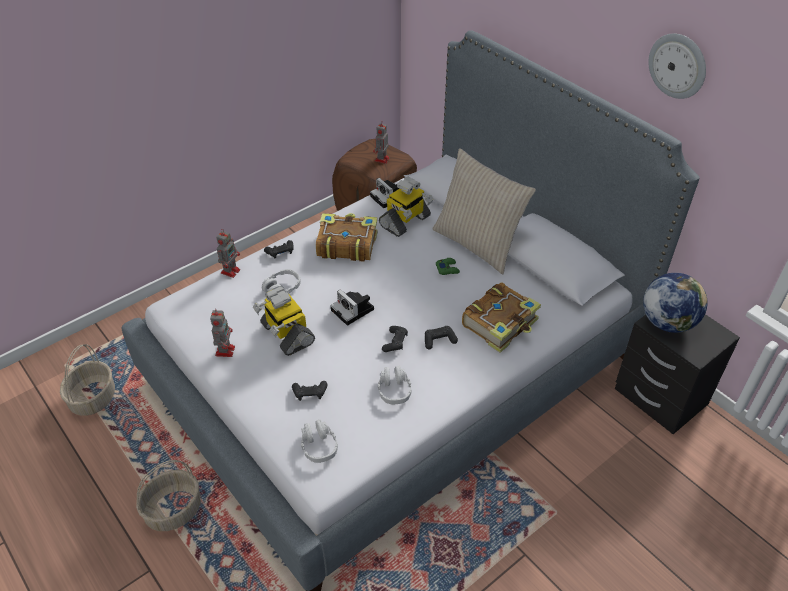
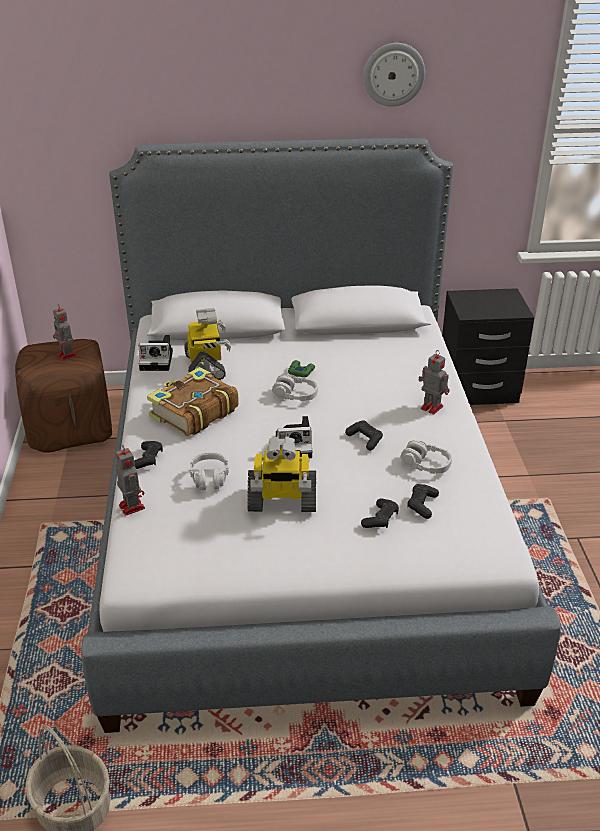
camera: 55 degrees left, 10 degrees down
basket [136,460,200,531] -> none
toy robot [210,308,235,357] -> toy robot moved to [419,350,450,414]
grey headphones [301,419,338,463] -> grey headphones moved to [272,375,318,401]
black game controller [425,326,458,349] -> black game controller moved to [407,484,439,519]
beige pillow [433,148,536,274] -> none
book [462,283,541,353] -> none
globe [643,273,708,333] -> none

